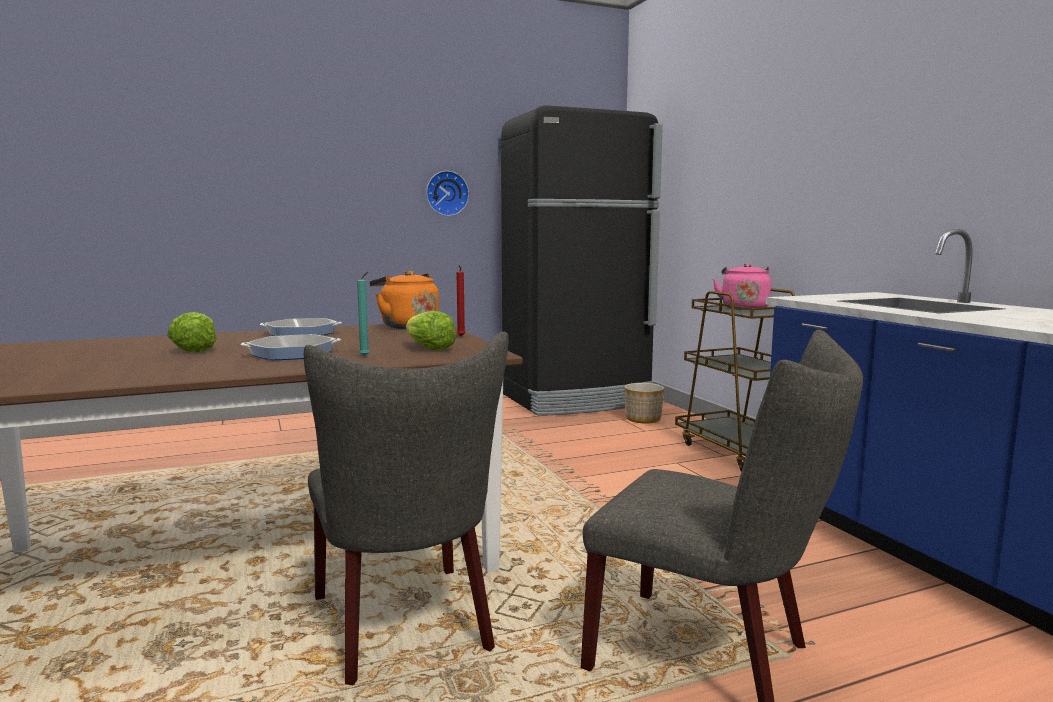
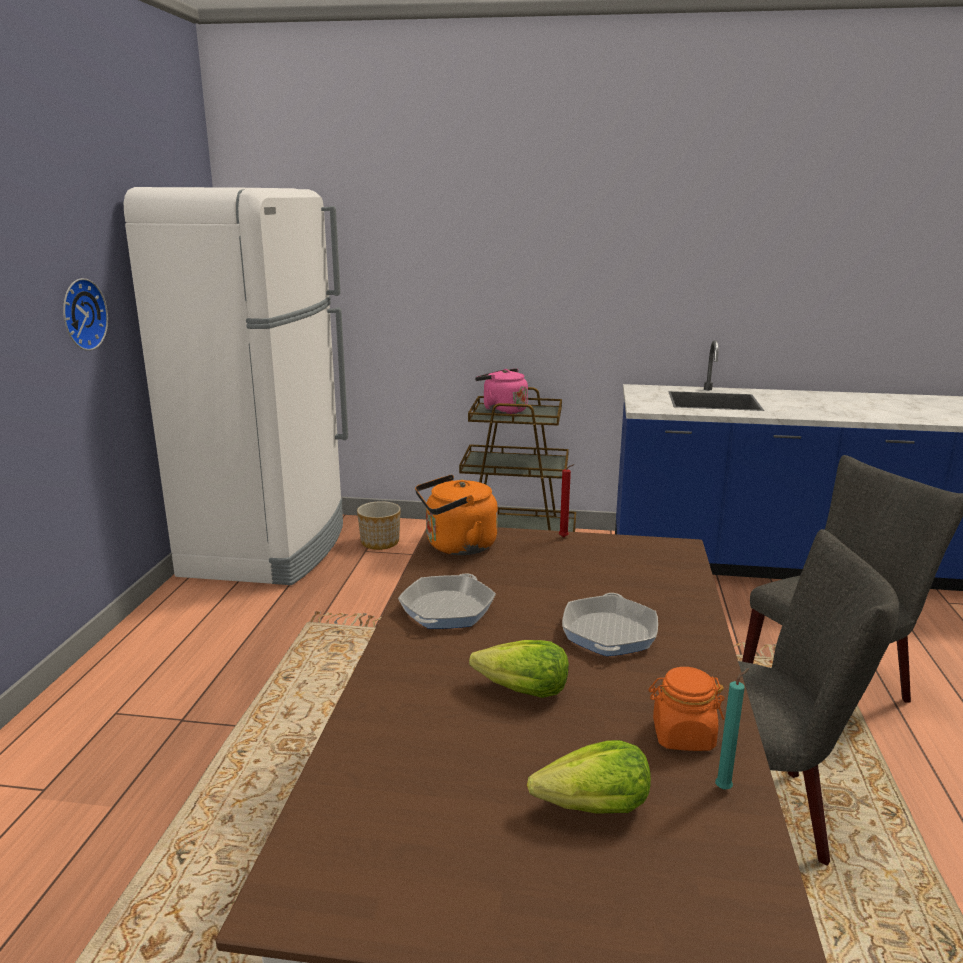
camera: 60 degrees left, 10 degrees up
turquoise candle [357,272,370,357] -> turquoise candle moved to [715,668,749,789]
lettuce [406,311,456,351] -> lettuce moved to [527,740,651,814]
black fridge [501,105,663,416] -> white fridge [124,187,348,585]
none -> orange jar [649,667,725,751]

